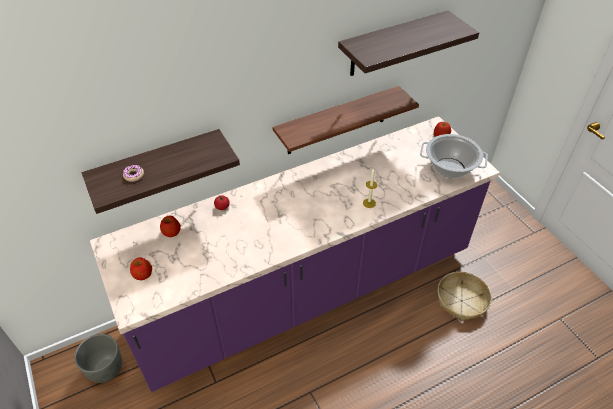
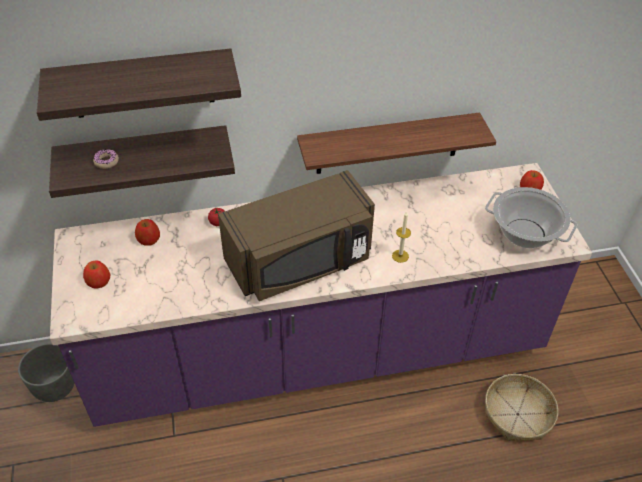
camera: 15 degrees right, 0 degrees up
shelf [338,11,479,76] -> shelf moved to [37,48,241,121]
none -> brown microwave [218,170,375,301]

